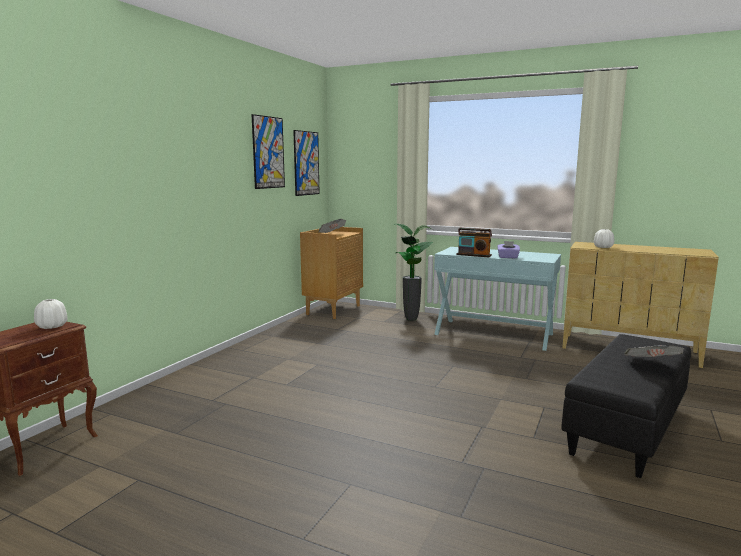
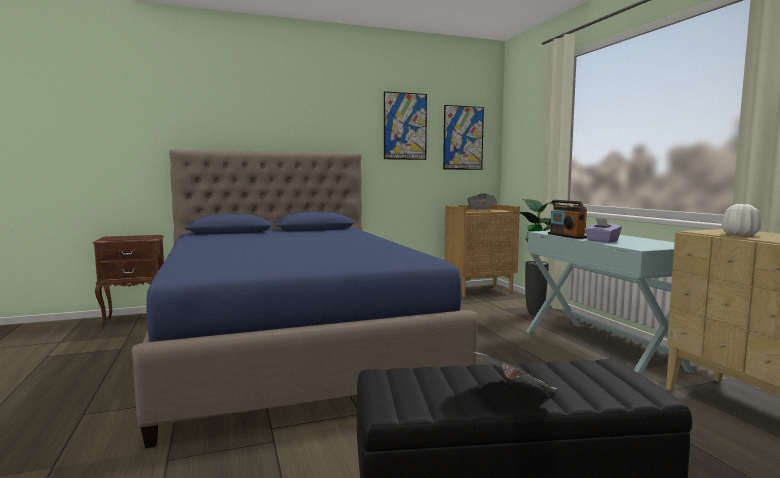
camera: 45 degrees right, 5 degrees down
white vase [34,299,68,329] -> none
none -> blue bed [132,149,478,448]

